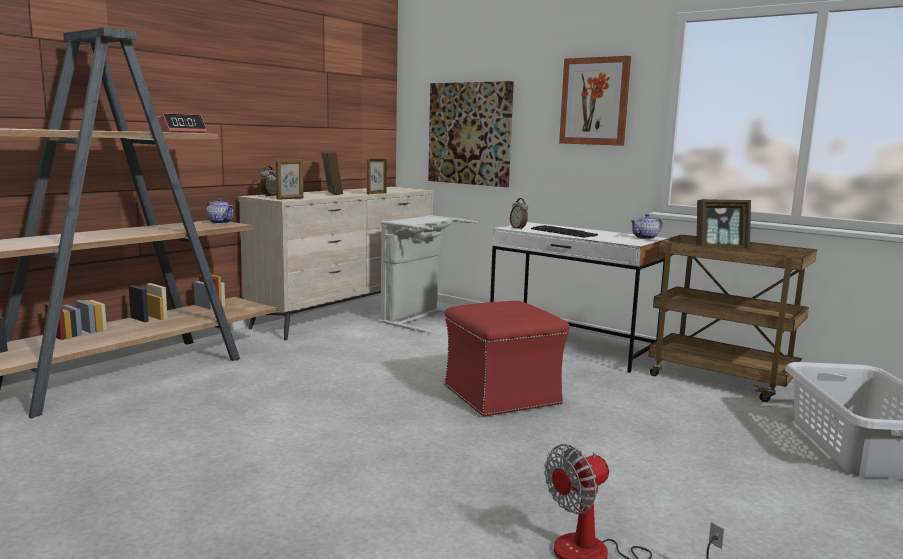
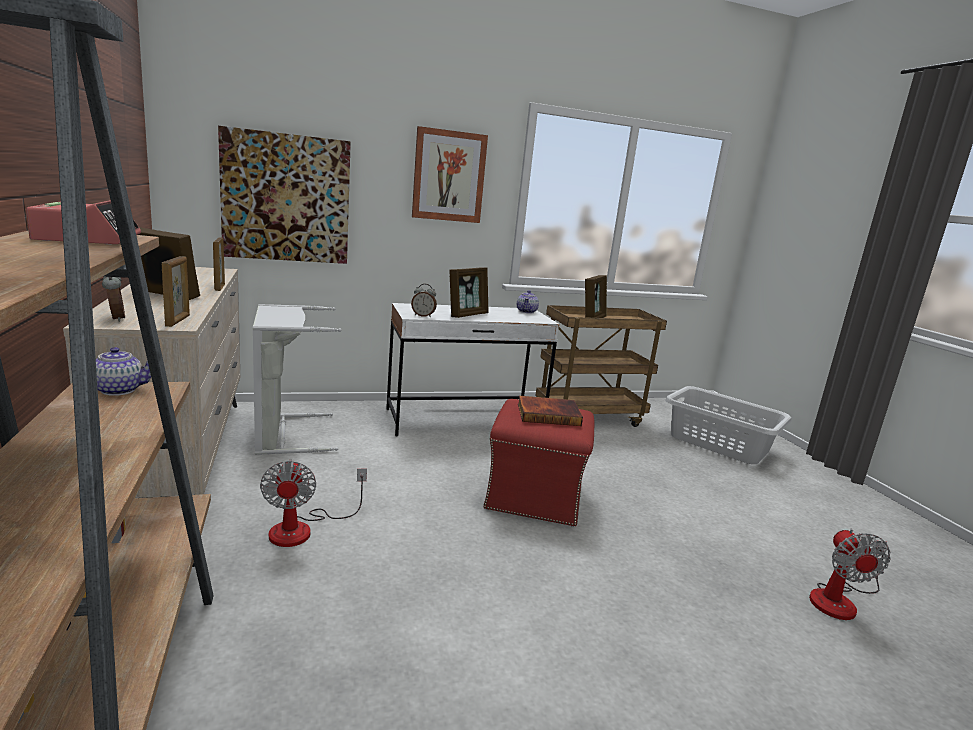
camera: 55 degrees left, 5 degrees up
keyboard [531,225,598,238] -> picture frame [449,268,489,318]
none -> fan [260,459,367,547]
none -> book [518,396,583,426]

